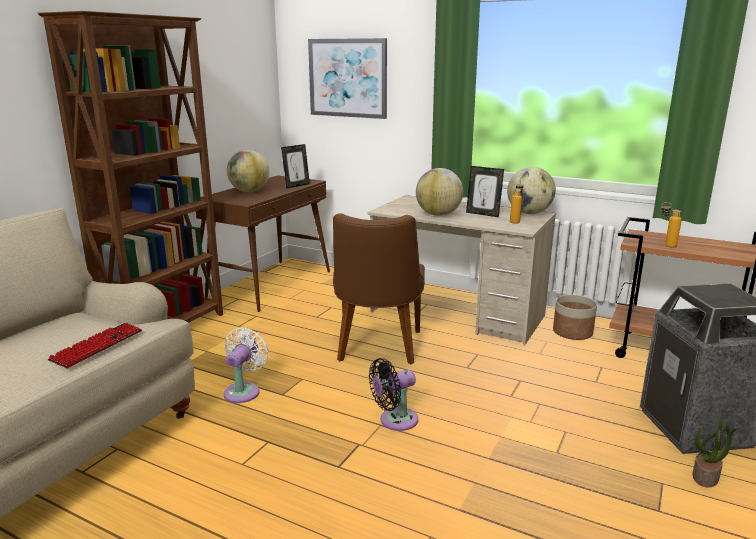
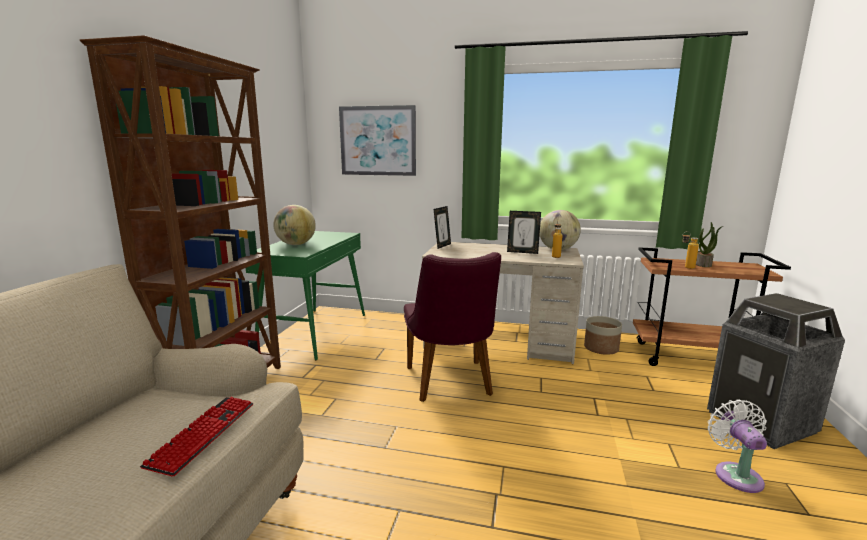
camera: 15 degrees left, 5 degrees down
brown console table [196,175,330,312] -> green console table [246,231,365,361]
white fan [224,327,269,403] -> white fan moved to [708,399,767,493]
picture frame [281,144,310,188] -> picture frame moved to [434,206,451,249]
brown chair [333,213,425,364] -> purple chair [404,252,501,402]
black fan [369,358,418,431] -> none
globe [416,168,463,216] -> none
potted plant [692,418,740,488] -> potted plant moved to [696,222,723,267]

